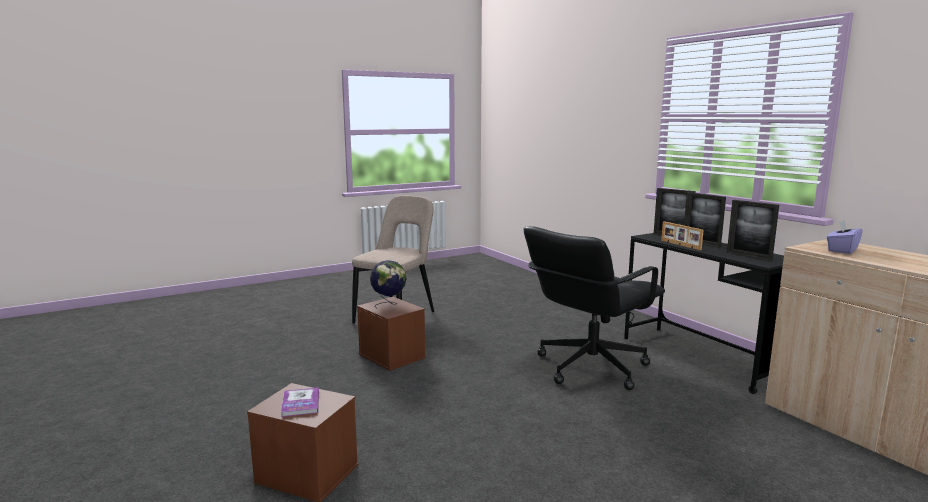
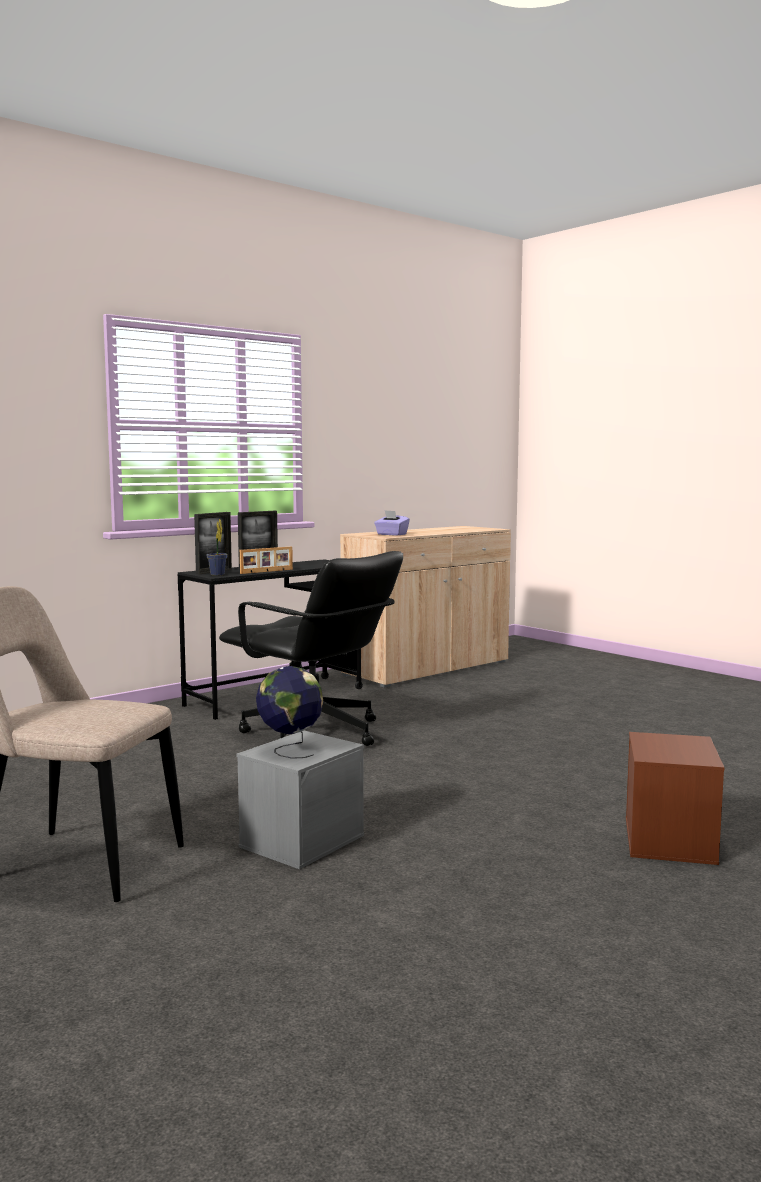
camera: 100 degrees left, 5 degrees down
book [281,387,319,417] -> none
brown storage box [357,297,426,371] -> grey storage box [236,731,364,869]
picture frame [727,200,779,261] -> none
none -> potted plant [206,519,228,576]

